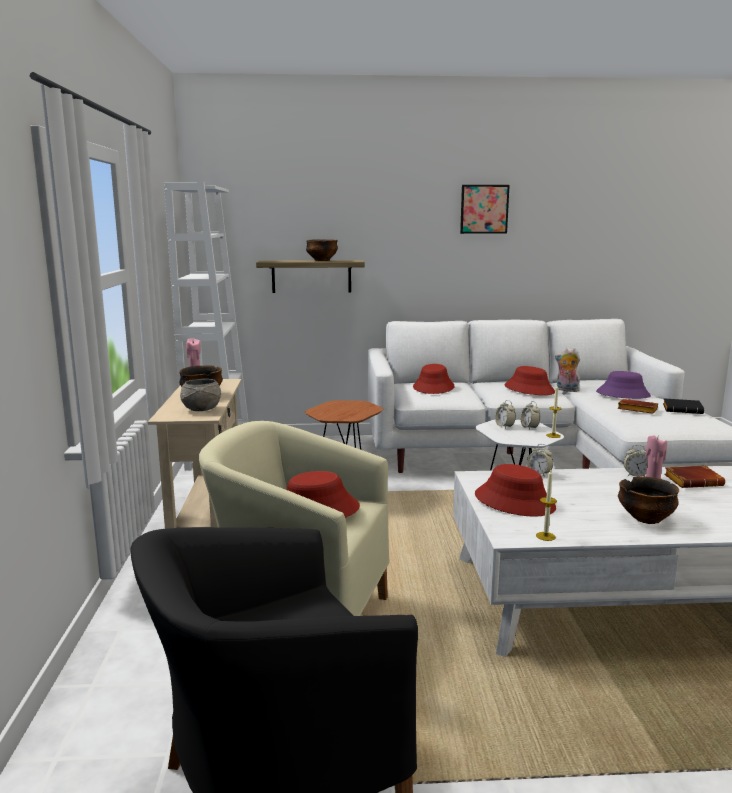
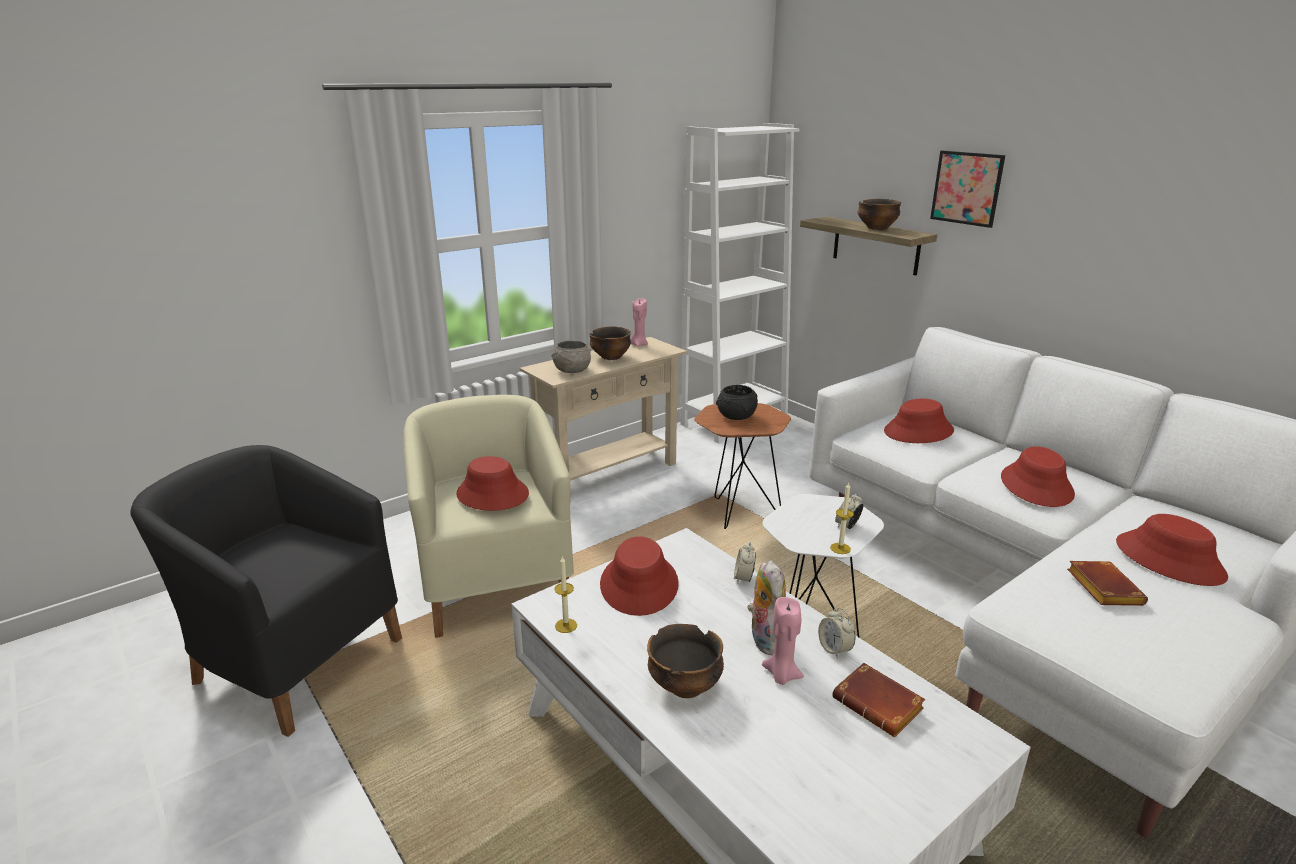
camera: 55 degrees right, 10 degrees up
picture [460,185,510,234] -> picture moved to [930,151,1005,228]
alarm clock [495,400,516,429] -> none
plush toy [555,348,580,392] -> plush toy moved to [747,560,786,655]
purple hat [596,371,651,399] -> red hat [1116,514,1228,586]
black book [663,398,704,414] -> none
none -> black bowl [716,385,758,420]

